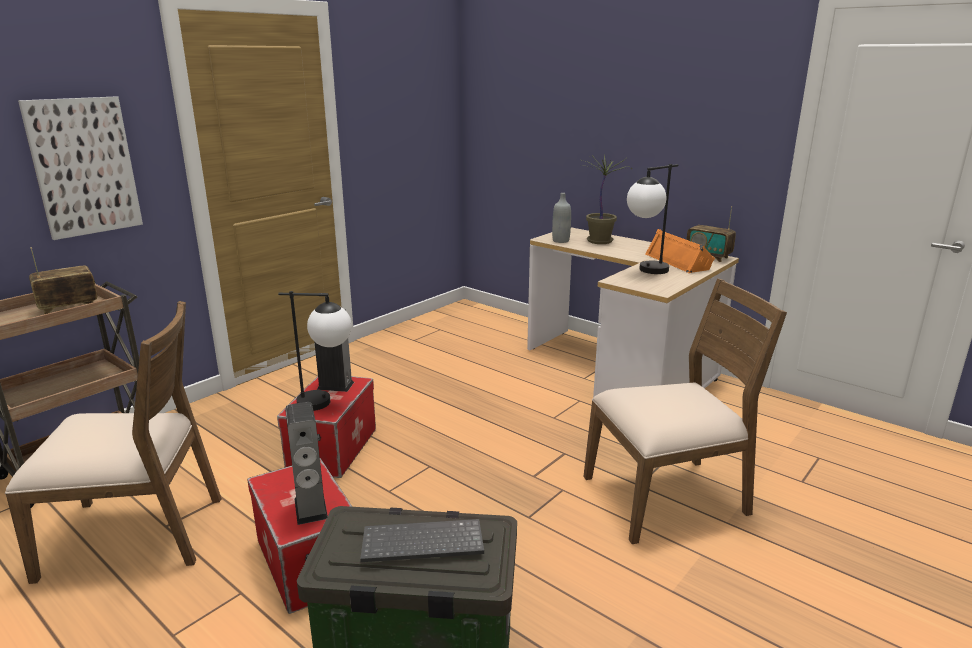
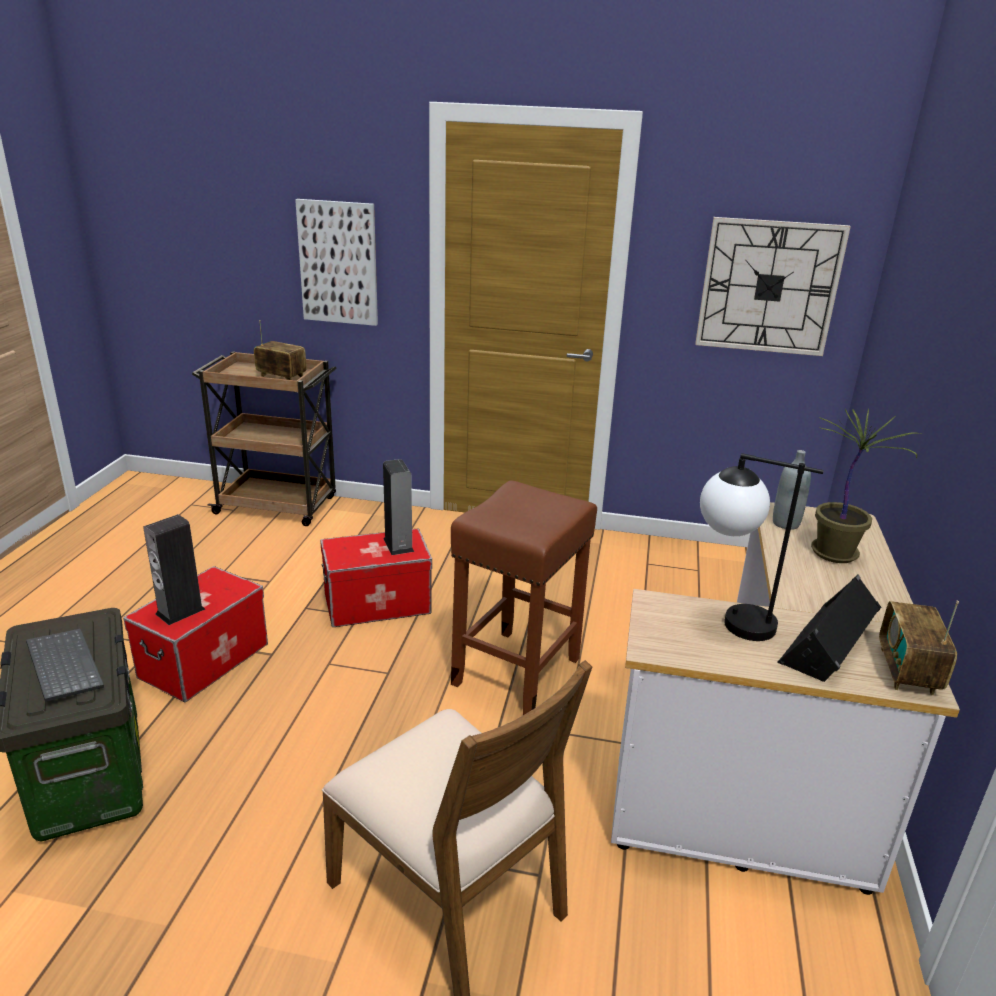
camera: 60 degrees right, 5 degrees up
brown chair [5,301,221,584] -> none
table lamp [278,291,352,411] -> none
orange speaker [645,229,715,273] -> black speaker [777,575,881,682]
none -> brown stool [451,480,597,715]
none -> wall clock [695,217,851,356]

